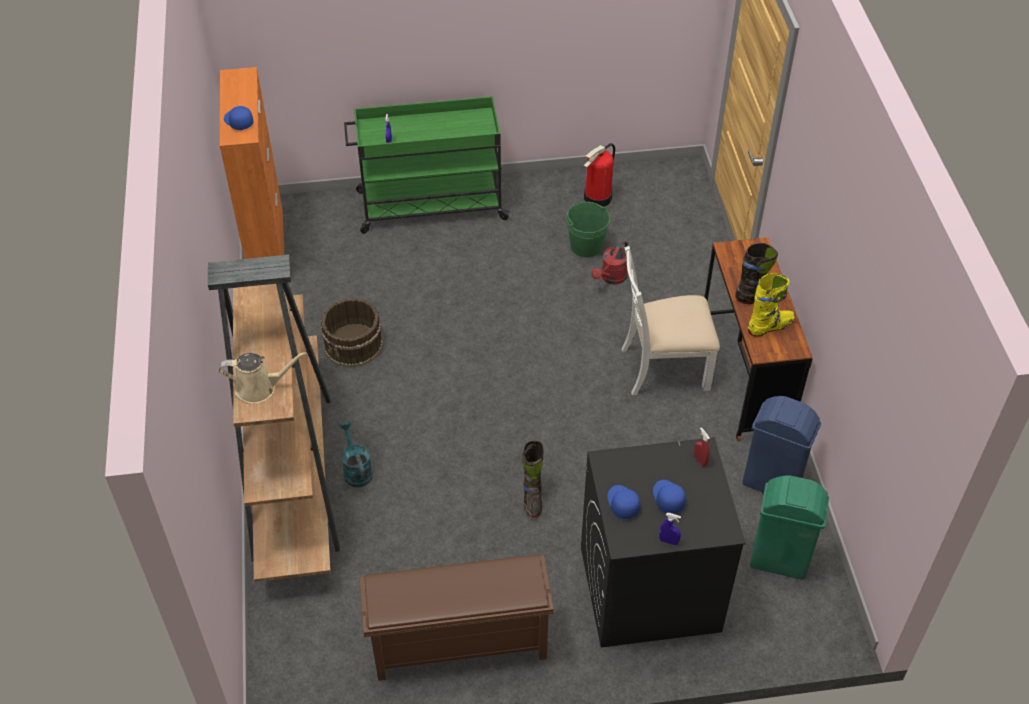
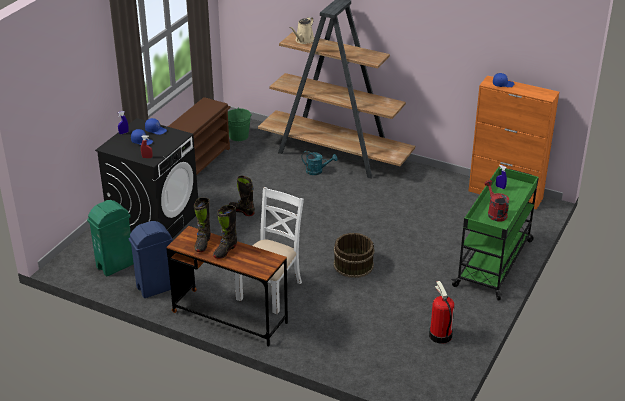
camera: 125 degrees right, 15 degrees down
brown bucket [321,298,383,367] -> brown bucket moved to [334,233,374,278]
green bucket [566,202,610,258] -> green bucket moved to [228,107,252,141]
red watering can [591,241,628,285] -> red watering can moved to [484,180,509,222]
yellow boot [748,273,795,337] -> black boot [194,197,211,252]

